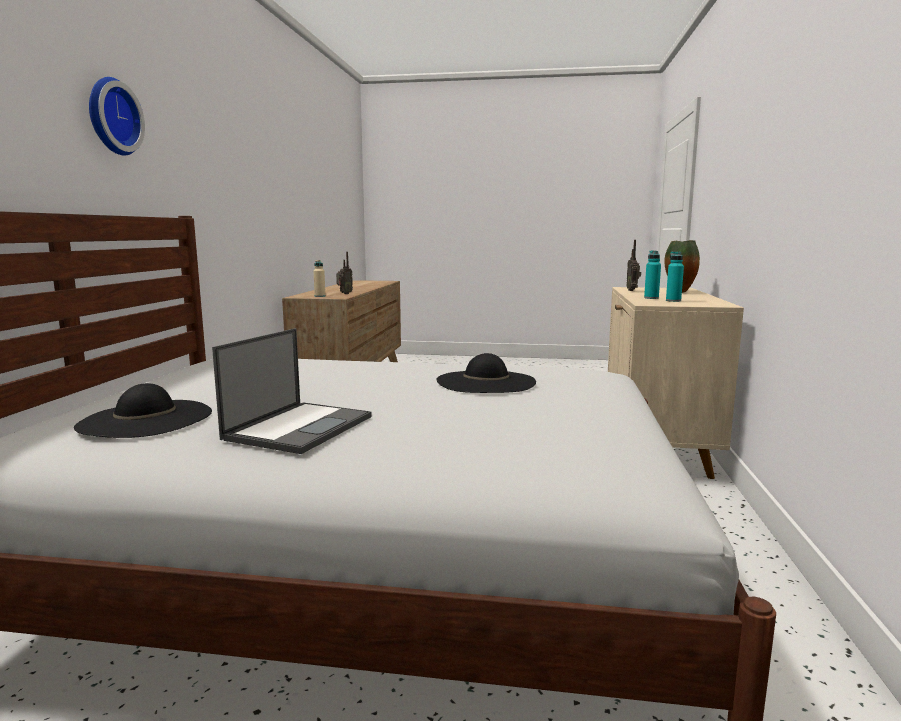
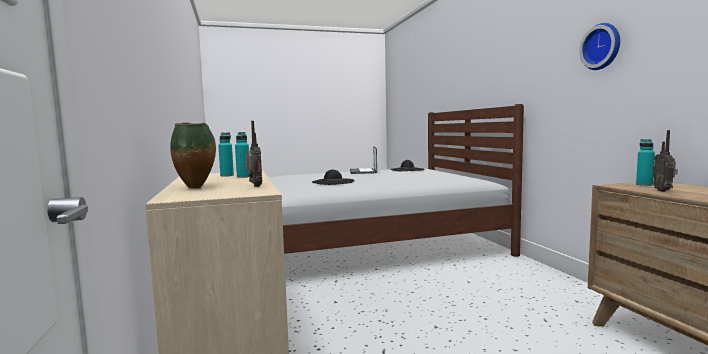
camera: 155 degrees right, 5 degrees down
wall clock [89,77,145,156] -> wall clock moved to [579,23,620,70]
beige bottle [313,260,326,297] -> turquoise bottle [636,139,655,186]

